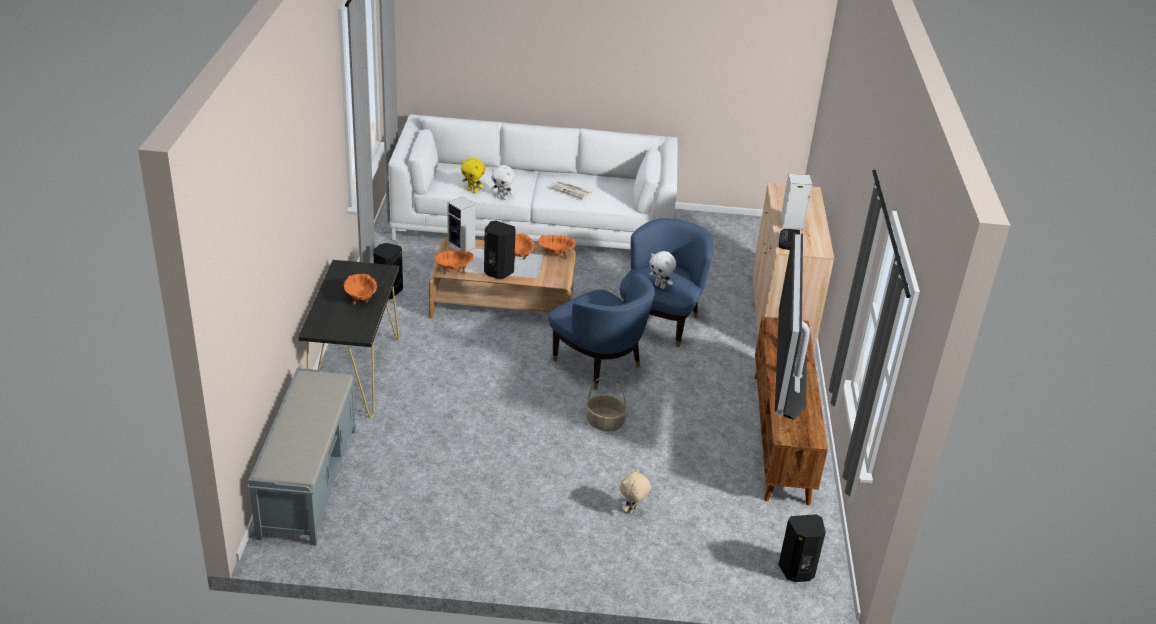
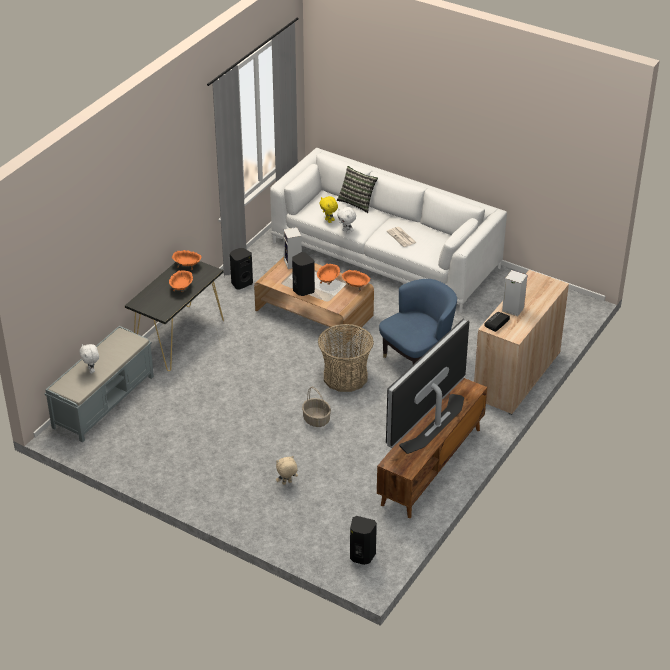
camera: 30 degrees right, 5 degrees up
orange bowl [434,250,473,274] -> orange bowl moved to [172,250,202,270]
blue armchair [548,273,655,390] -> basket [318,324,374,392]
white plush toy [650,251,676,289] -> white plush toy moved to [79,344,99,374]
none -> pillow [337,166,378,213]

